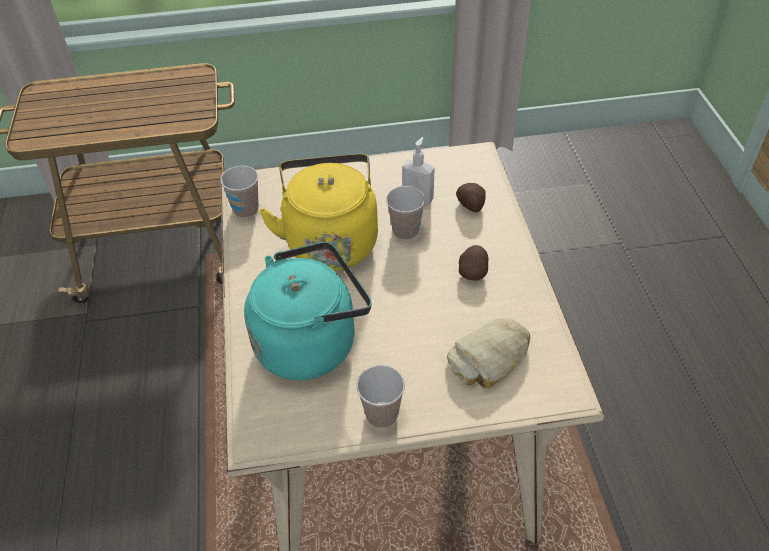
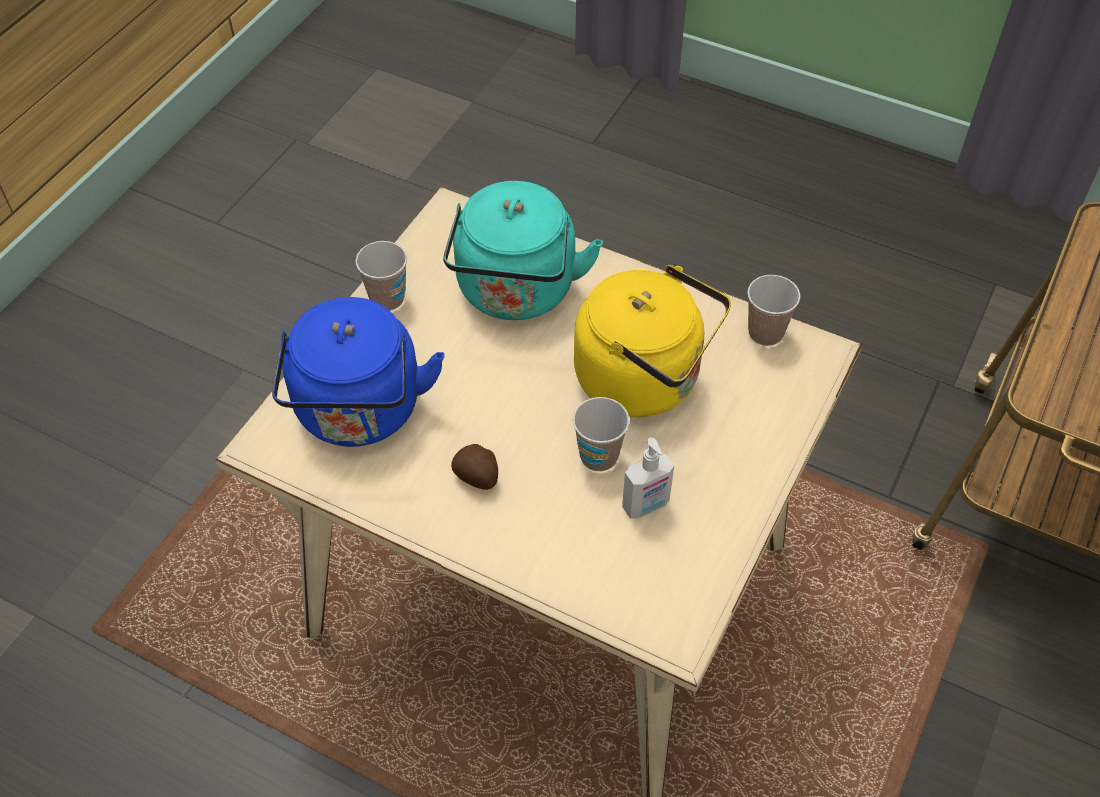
camera: 125 degrees right, 5 degrees up
bread [447,318,530,388] -> blue kettle [272,297,445,447]
potato [456,183,486,212] -> none

